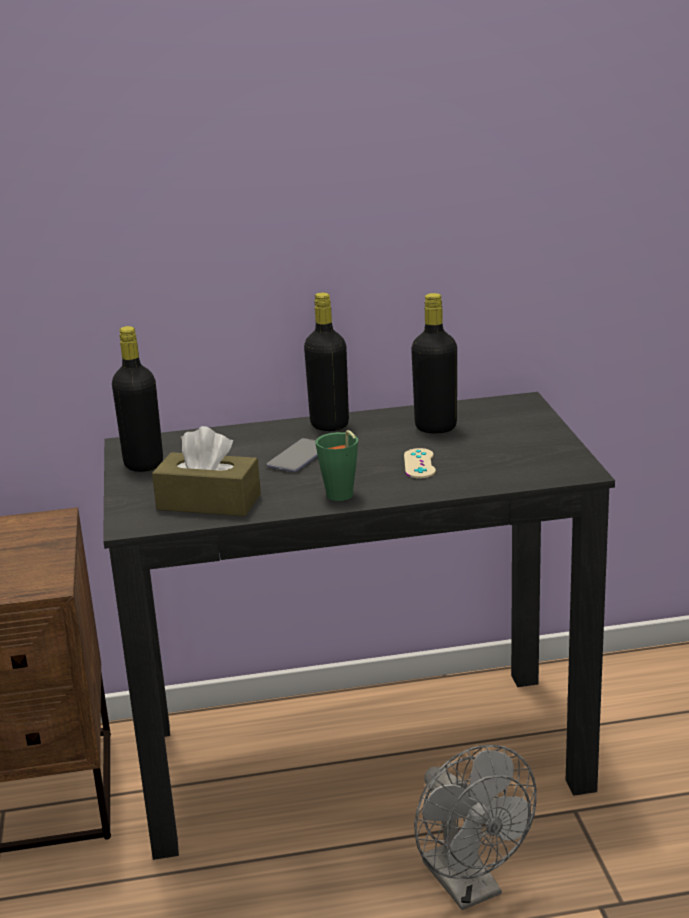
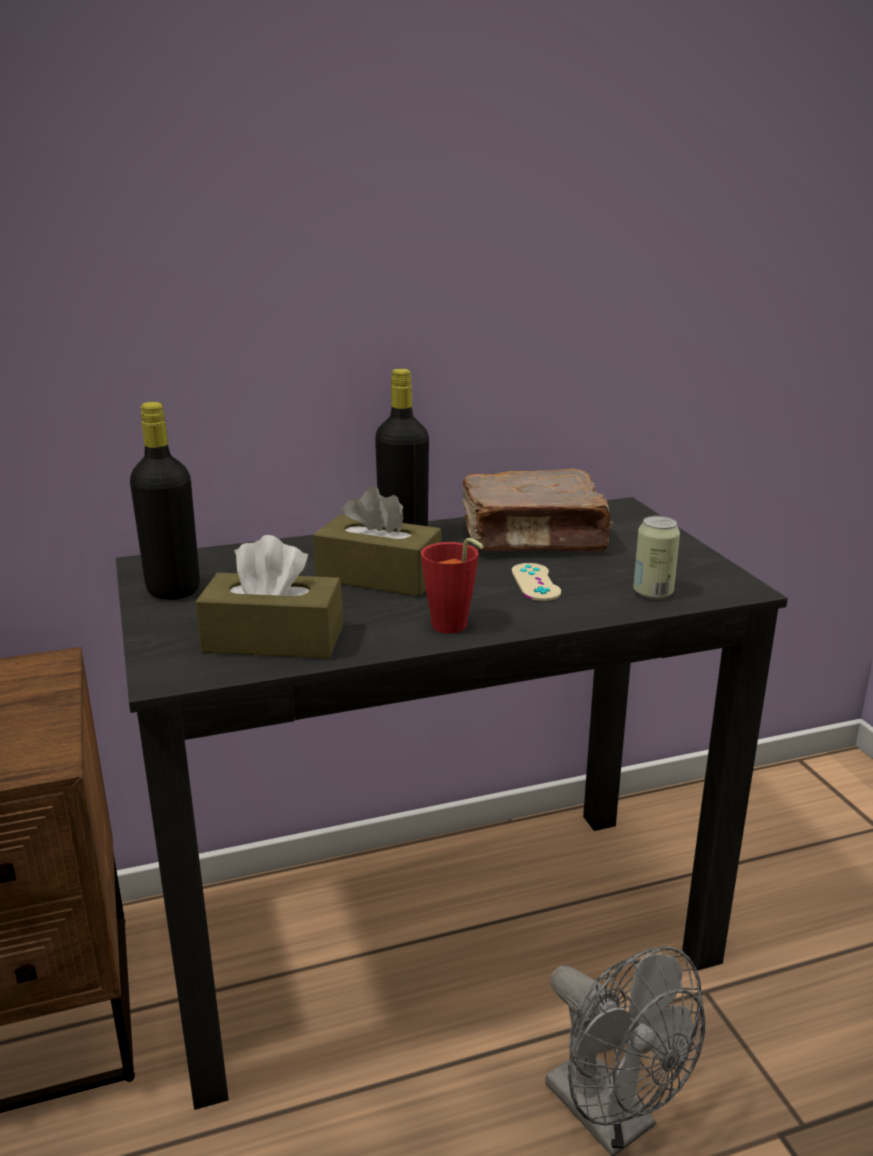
camera: 10 degrees left, 0 degrees up
phone [266,438,318,472] -> brown tissue box [313,486,441,596]
green cup [315,430,358,501] -> red cup [421,538,484,634]
black bottle [411,293,457,433] -> brown book [462,468,613,551]
none -> can [633,516,680,599]

